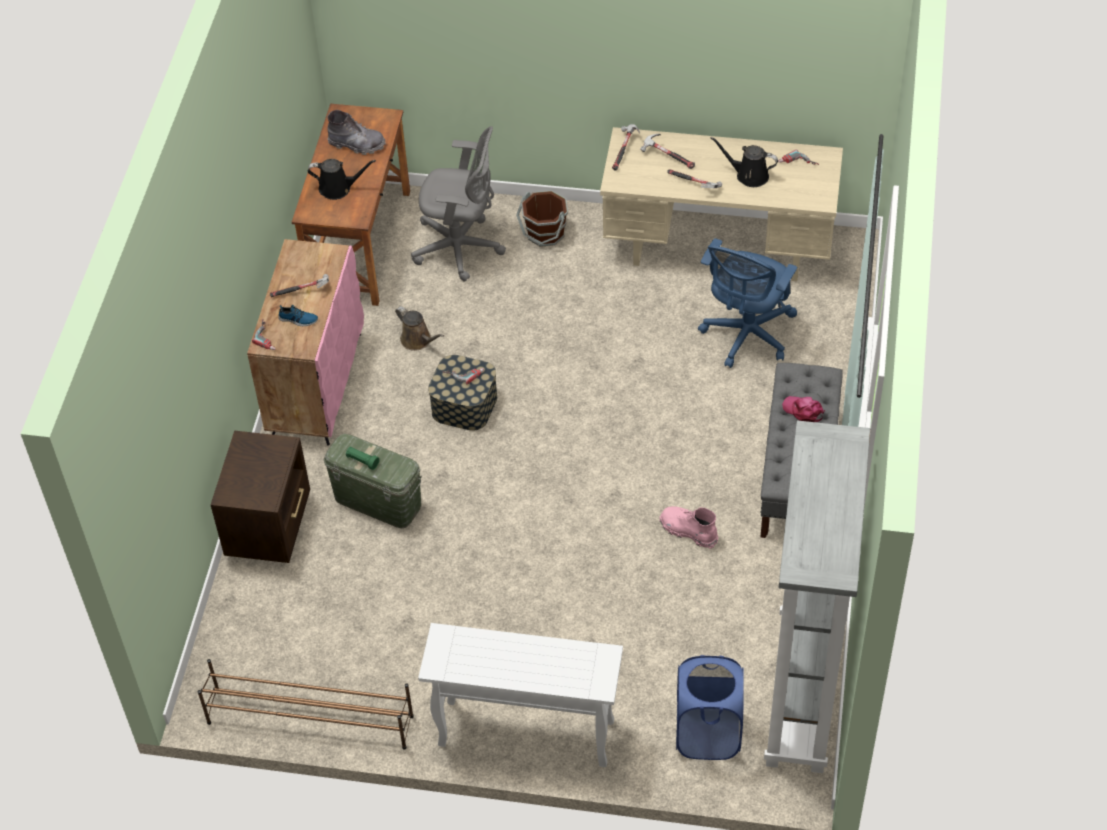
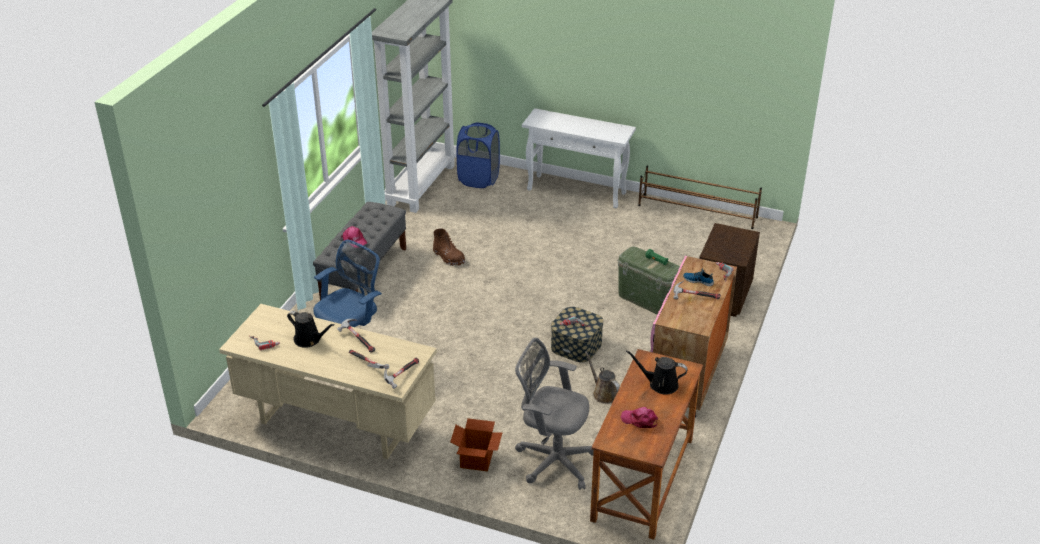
camera: 170 degrees left, 15 degrees down
grey boot [327,110,386,155] -> pink cap [621,407,658,428]
brown bucket [516,190,568,247] -> cardboard box [450,418,502,471]
pink boot [660,506,719,549] -> brown boot [433,228,465,266]

